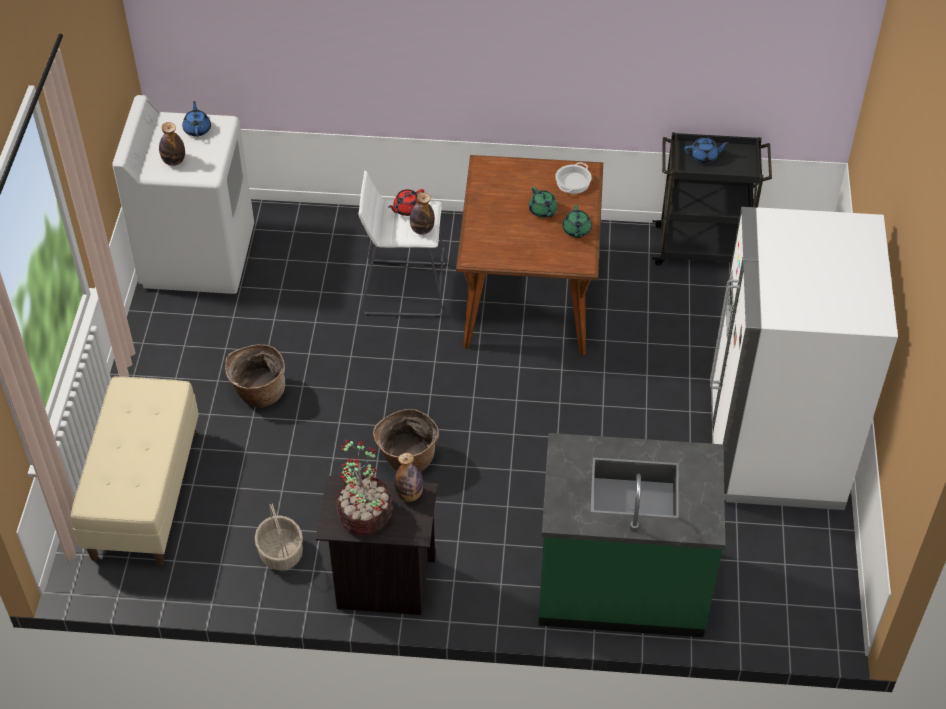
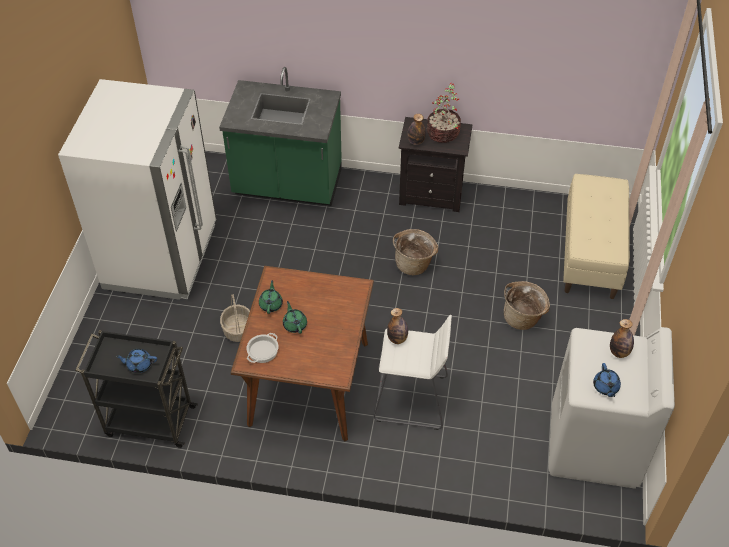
camera: 175 degrees left, 0 degrees up
basket [255,504,303,570] -> basket moved to [220,294,250,342]
red teapot [388,189,424,216] -> none

